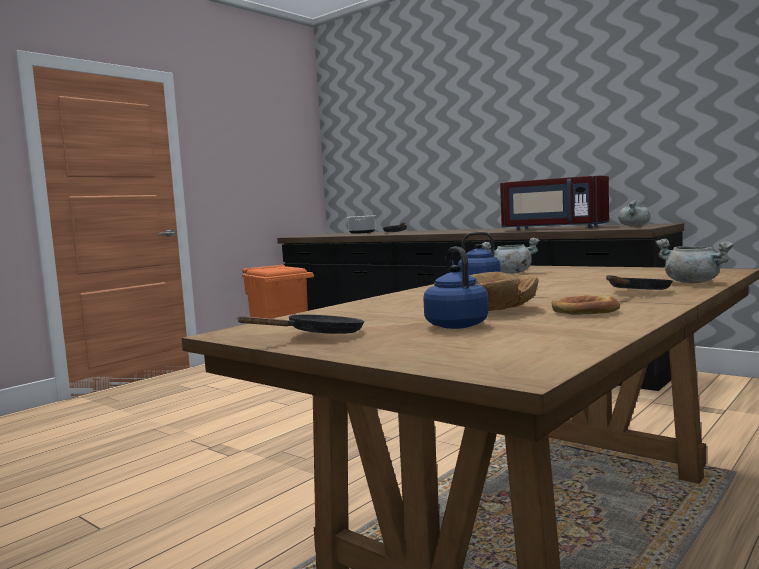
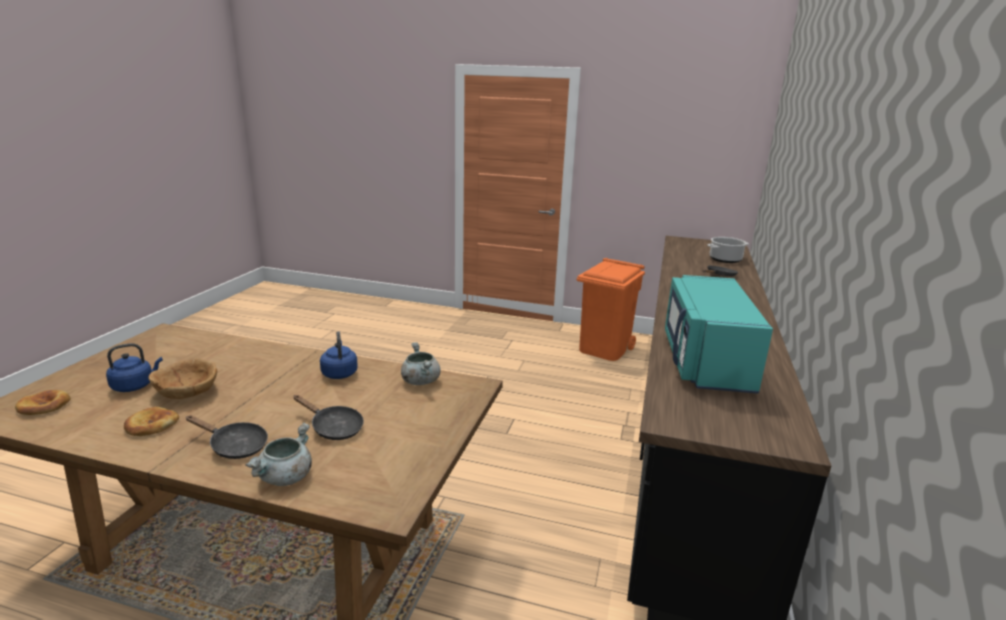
camera: 65 degrees right, 15 degrees up
black frying pan [236,314,364,334] -> black frying pan moved to [293,395,364,440]
red microwave [500,176,609,231] -> turquoise microwave [665,275,773,394]
grey cooking pot [618,200,650,226] -> none
none -> bread [15,390,71,415]

